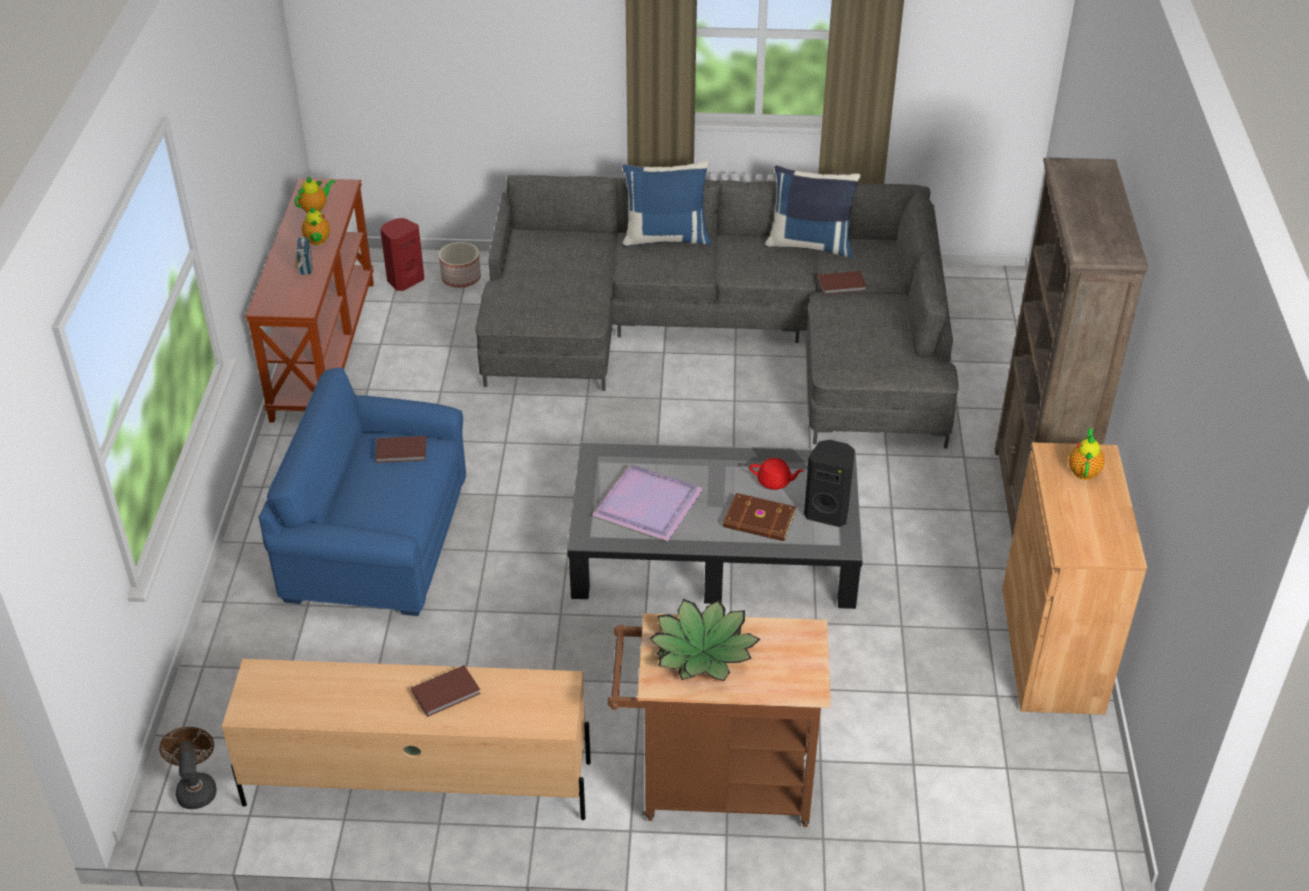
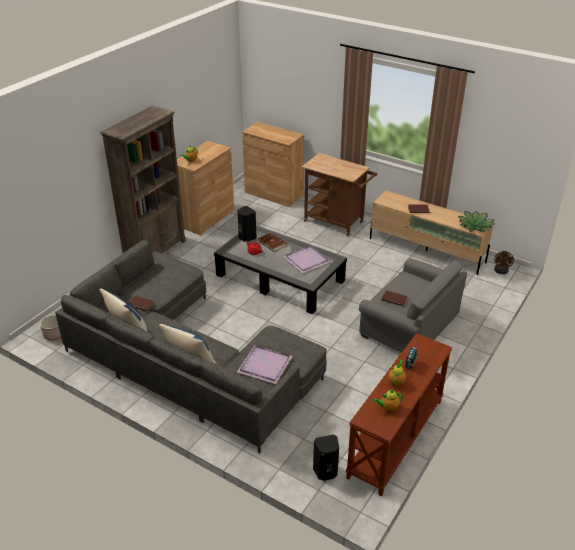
camera: 150 degrees left, 5 degrees down
blue armchair [259,368,466,616] -> grey armchair [359,258,467,353]
red speaker [380,218,424,291] -> black speaker [313,435,339,481]
planter [439,242,481,288] -> planter moved to [40,315,61,341]
potted plant [649,599,760,681] -> potted plant moved to [458,211,494,232]
none -> purple tray [237,345,293,384]
none -> brown cabinet [242,122,304,207]

